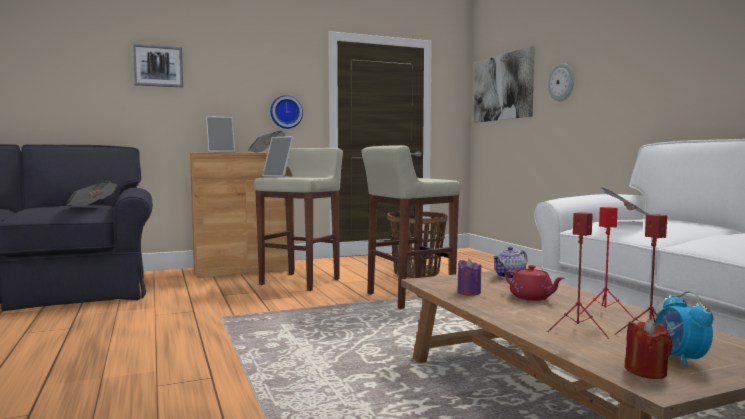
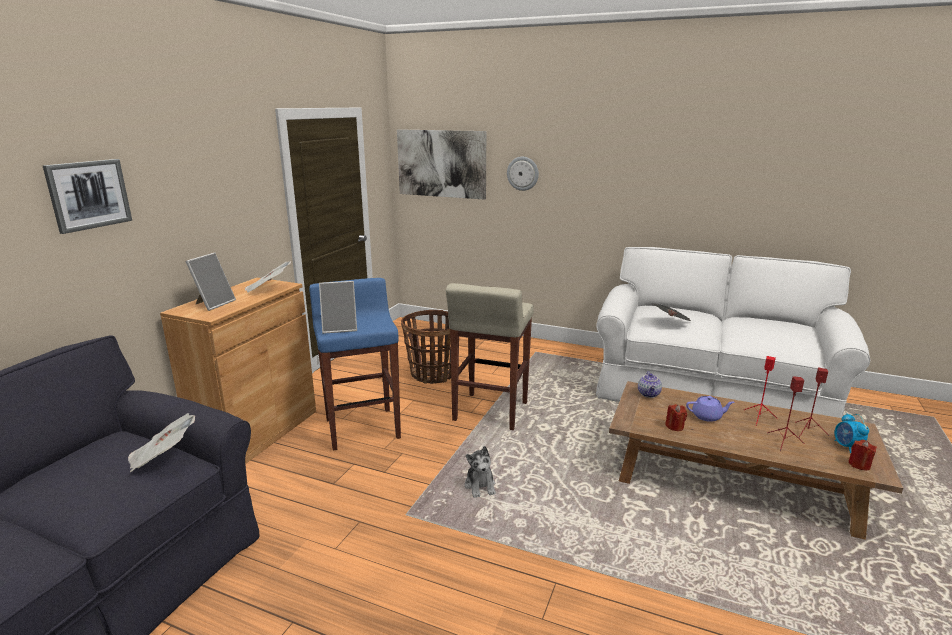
camera: 45 degrees left, 15 degrees up
beige stool [254,148,343,291] -> blue stool [309,278,401,450]
wall clock [270,95,303,129] -> none
purple candle [457,259,481,296] -> red candle [665,404,687,431]
red teapot [505,265,564,301] -> purple teapot [686,396,735,422]
alarm clock [654,291,713,367] -> alarm clock turned 45 degrees clockwise [835,413,869,453]
none -> plush toy [465,446,496,498]

